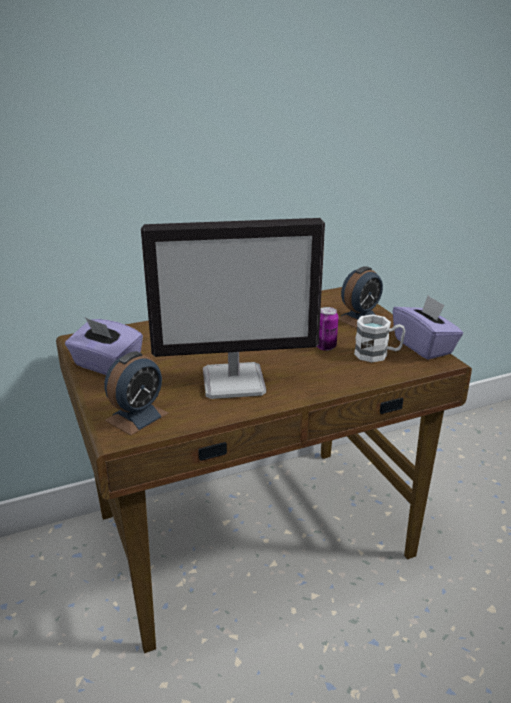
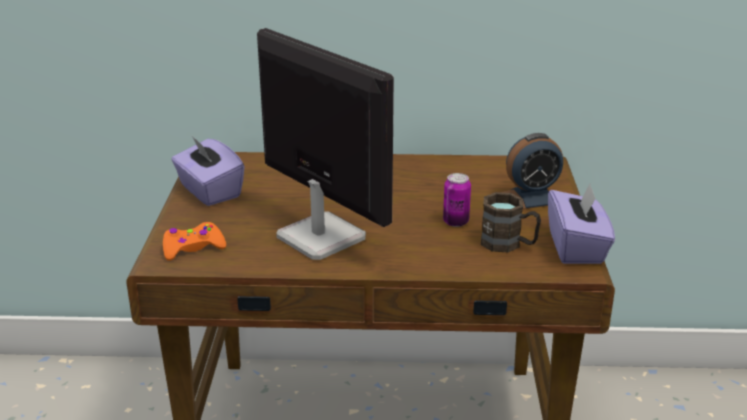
camera: 25 degrees right, 0 degrees up
alarm clock [104,351,169,435] -> orange game controller [163,222,226,261]
monitor [141,218,325,399] -> monitor turned 150 degrees counterclockwise [257,28,394,260]
white mug [354,314,405,362] -> brown mug [481,192,541,252]

